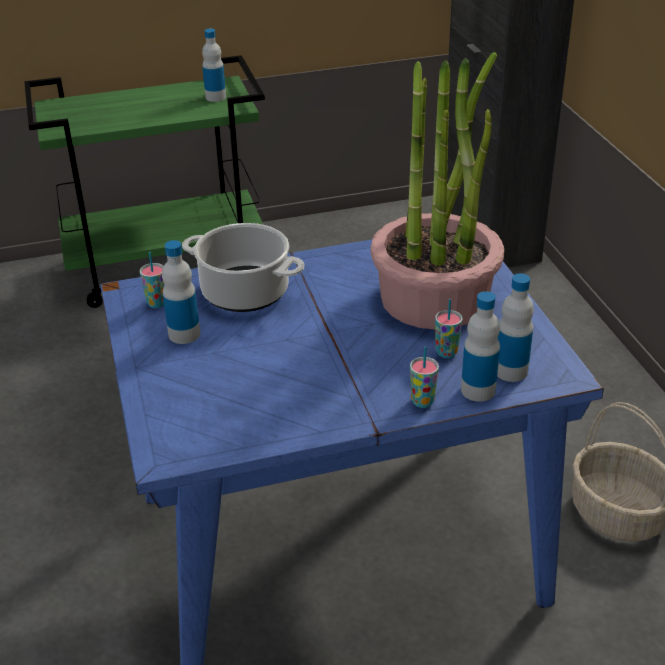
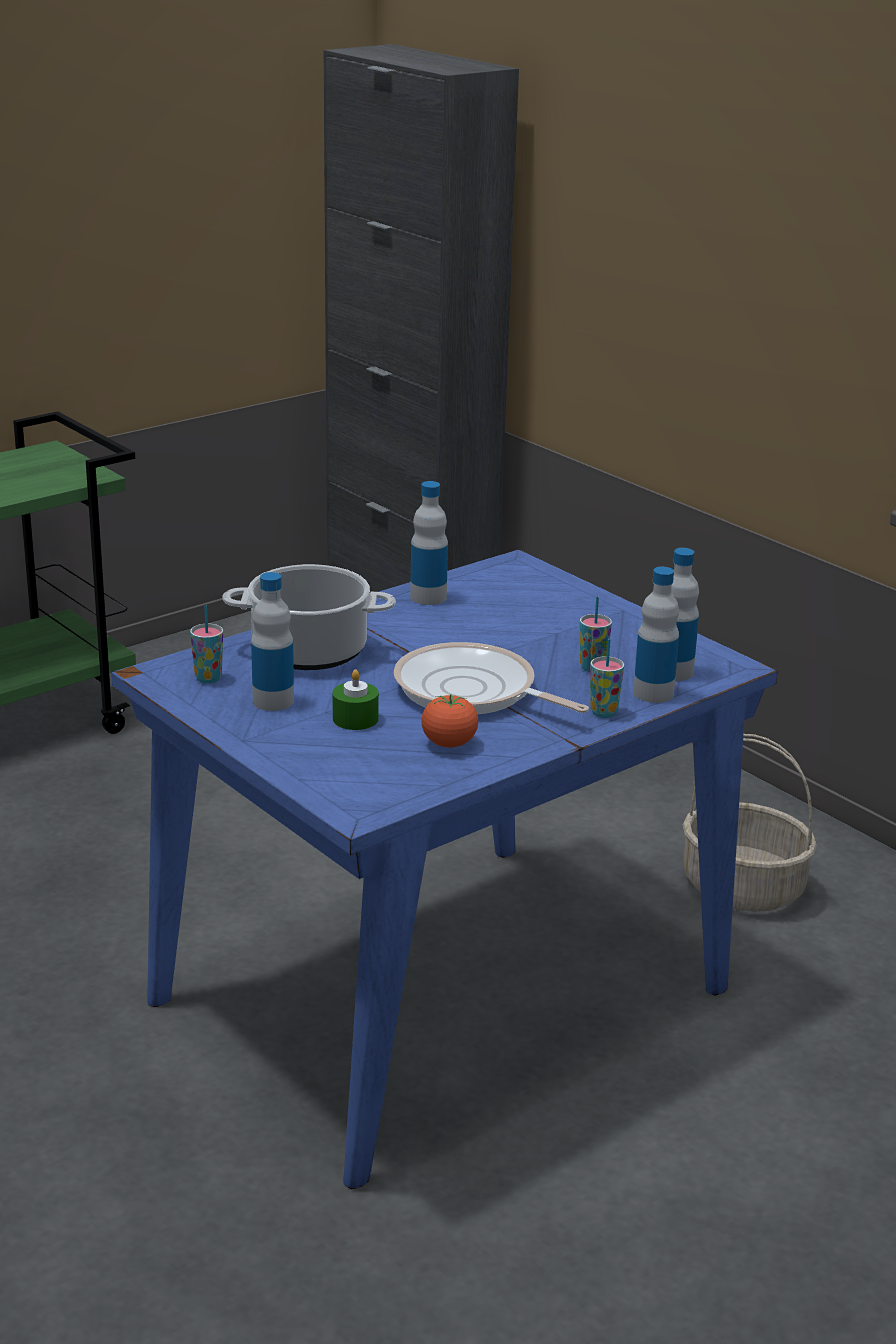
camera: 25 degrees left, 10 degrees down
bottle [202,29,226,102] -> bottle moved to [410,481,448,605]
potted plant [371,52,504,329] -> none
none -> green candle [333,669,379,730]
none -> frying pan [394,642,589,714]
none -> tomato [421,694,478,748]

